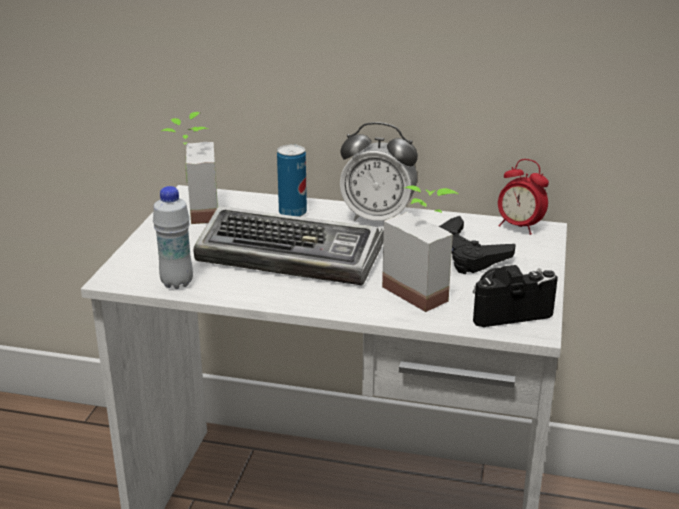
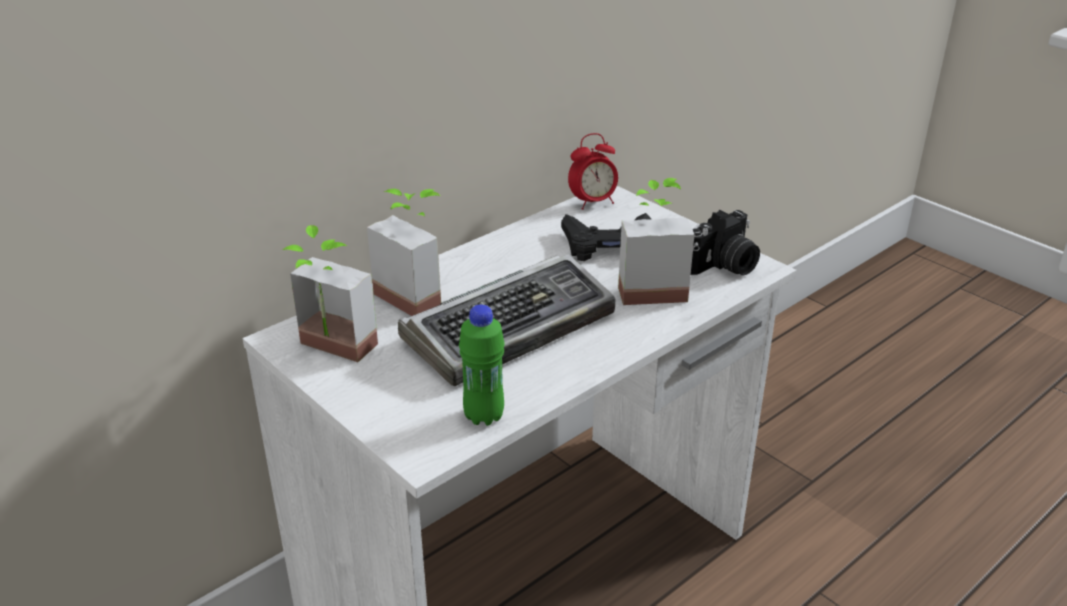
camera: 55 degrees left, 5 degrees up
white bottle [153,186,193,289] -> green bottle [459,304,505,426]
can [277,144,307,217] -> potted plant [367,189,441,316]
alarm clock [340,122,418,221] -> none
camera [473,265,558,327] -> camera turned 150 degrees counterclockwise [691,210,760,276]

